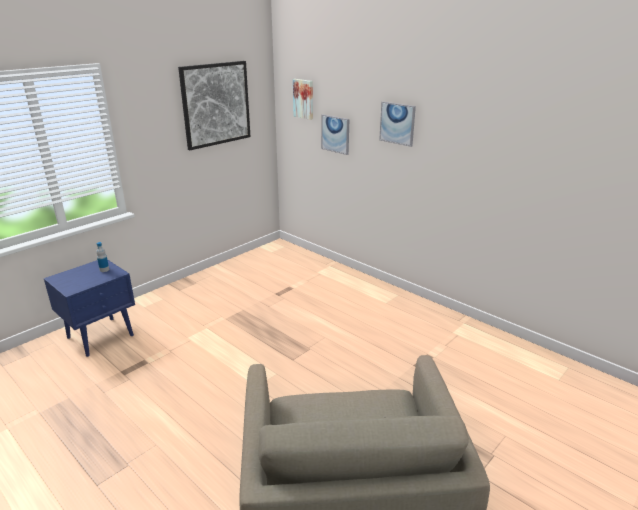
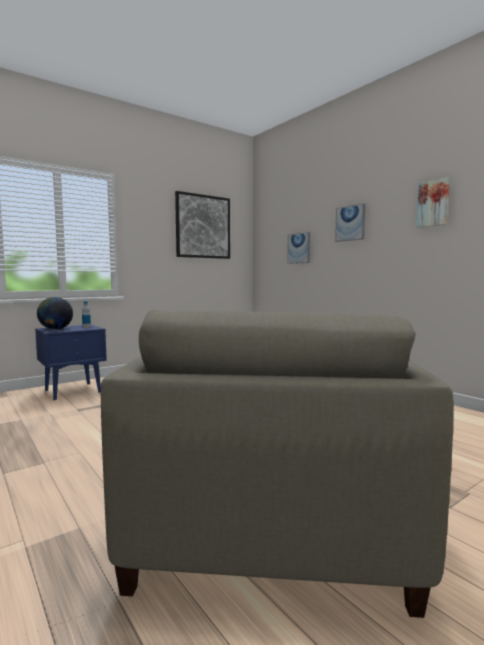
camera: 10 degrees right, 20 degrees down
picture [293,79,313,120] -> picture moved to [417,177,450,228]
none -> globe [37,297,73,330]

